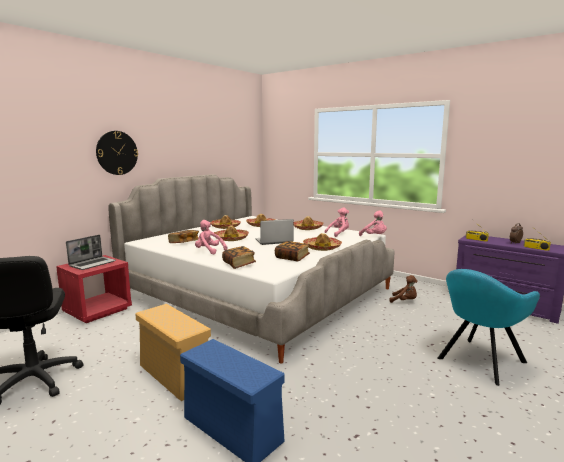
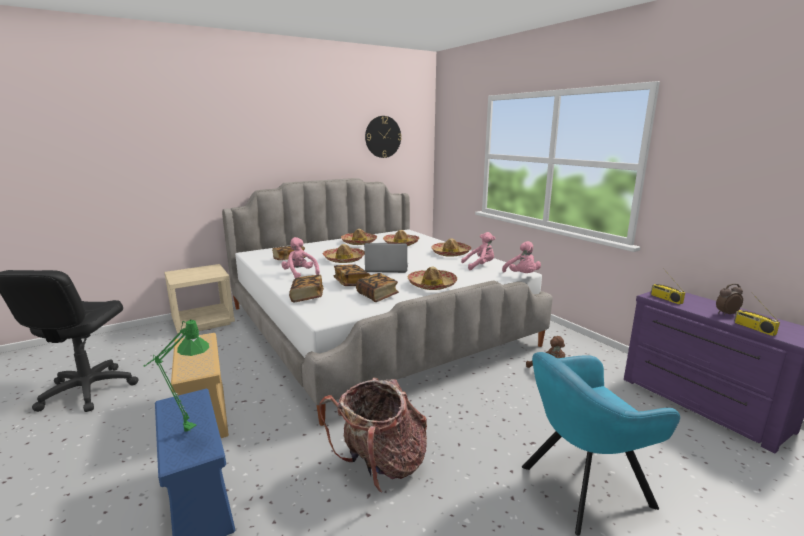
camera: 20 degrees right, 5 degrees up
red nightstand [56,255,132,323] -> beige nightstand [164,264,235,335]
laptop [66,235,116,270] -> none
wall clock [96,131,138,175] -> wall clock moved to [365,116,402,158]
none -> green table lamp [143,319,209,432]
none -> backpack [319,377,427,493]
none -> book [334,264,370,286]

